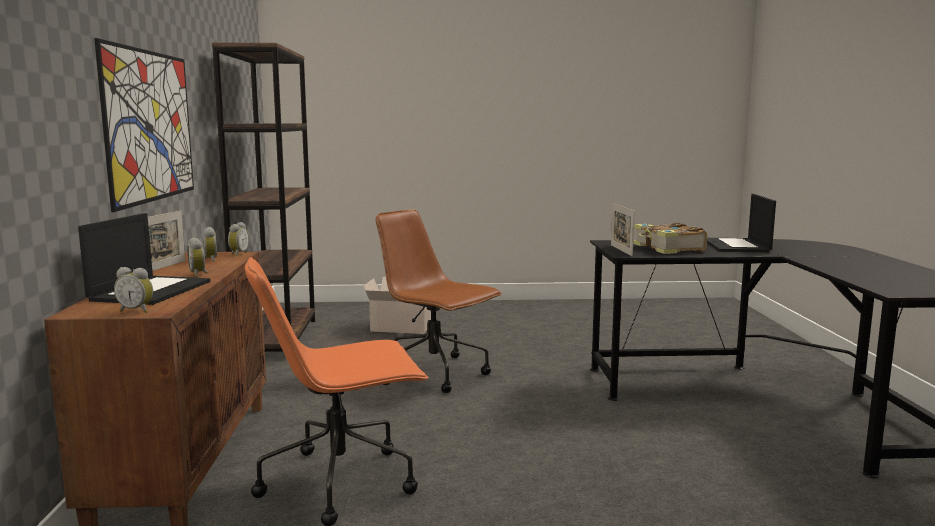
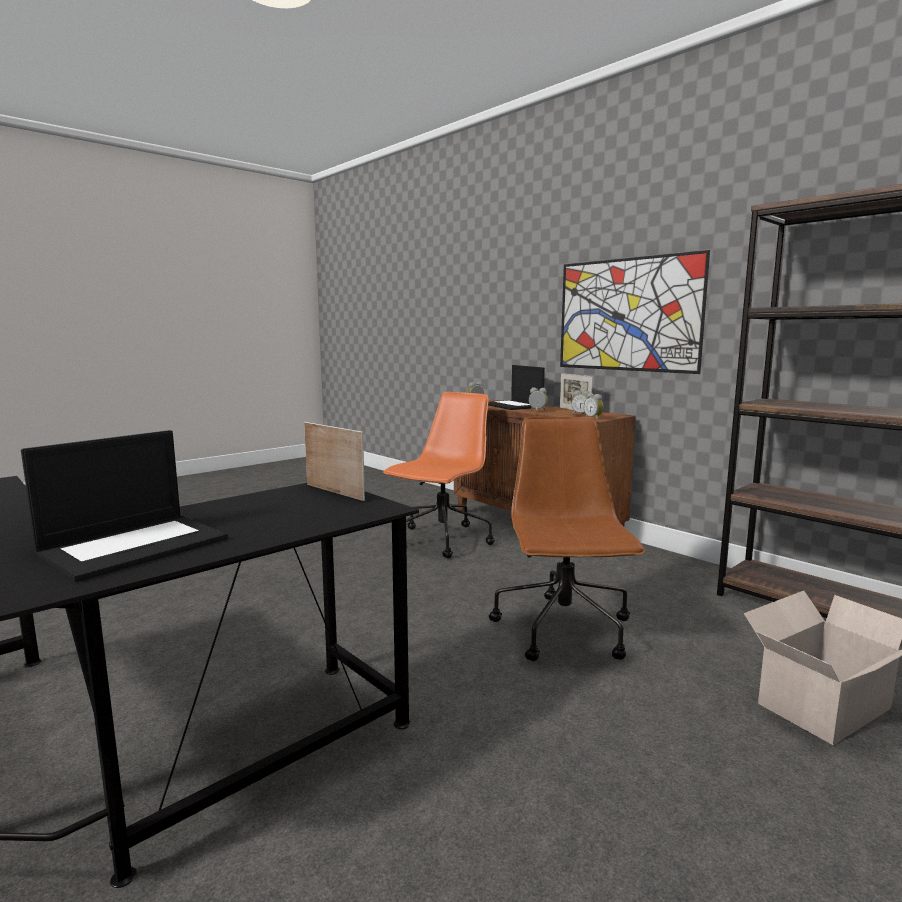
camera: 140 degrees right, 0 degrees up
brown office chair [376,209,502,393] -> brown office chair turned 90 degrees counterclockwise [489,417,645,661]
book [633,222,707,254] -> none
laptop [707,194,776,252] -> laptop turned 75 degrees clockwise [21,430,228,582]

